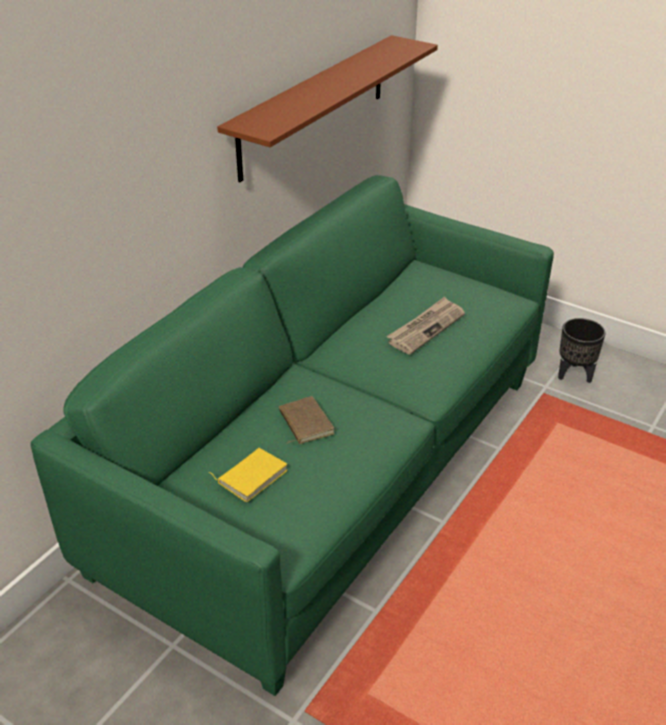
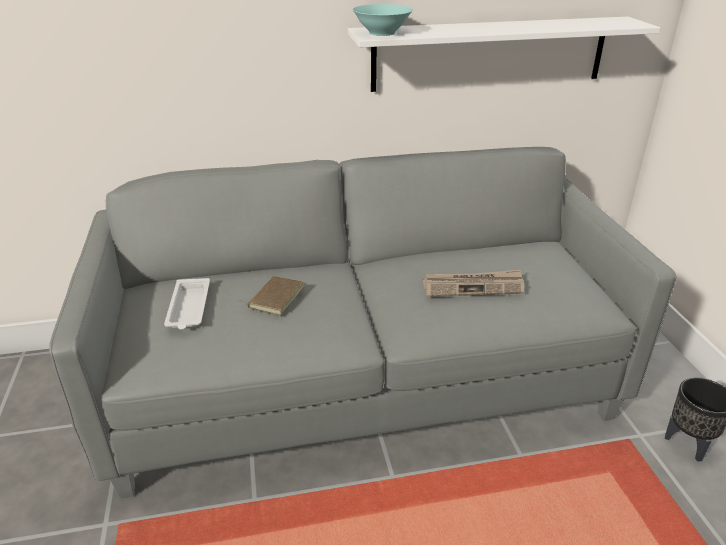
camera: 45 degrees right, 5 degrees down
green sofa [31,175,554,696] -> grey sofa [49,147,676,498]
yellow book [209,448,288,502] -> white tray [164,278,210,330]
brown shelf [217,35,438,182] -> white shelf [348,17,661,92]
none -> turquoise bowl [352,4,413,36]

